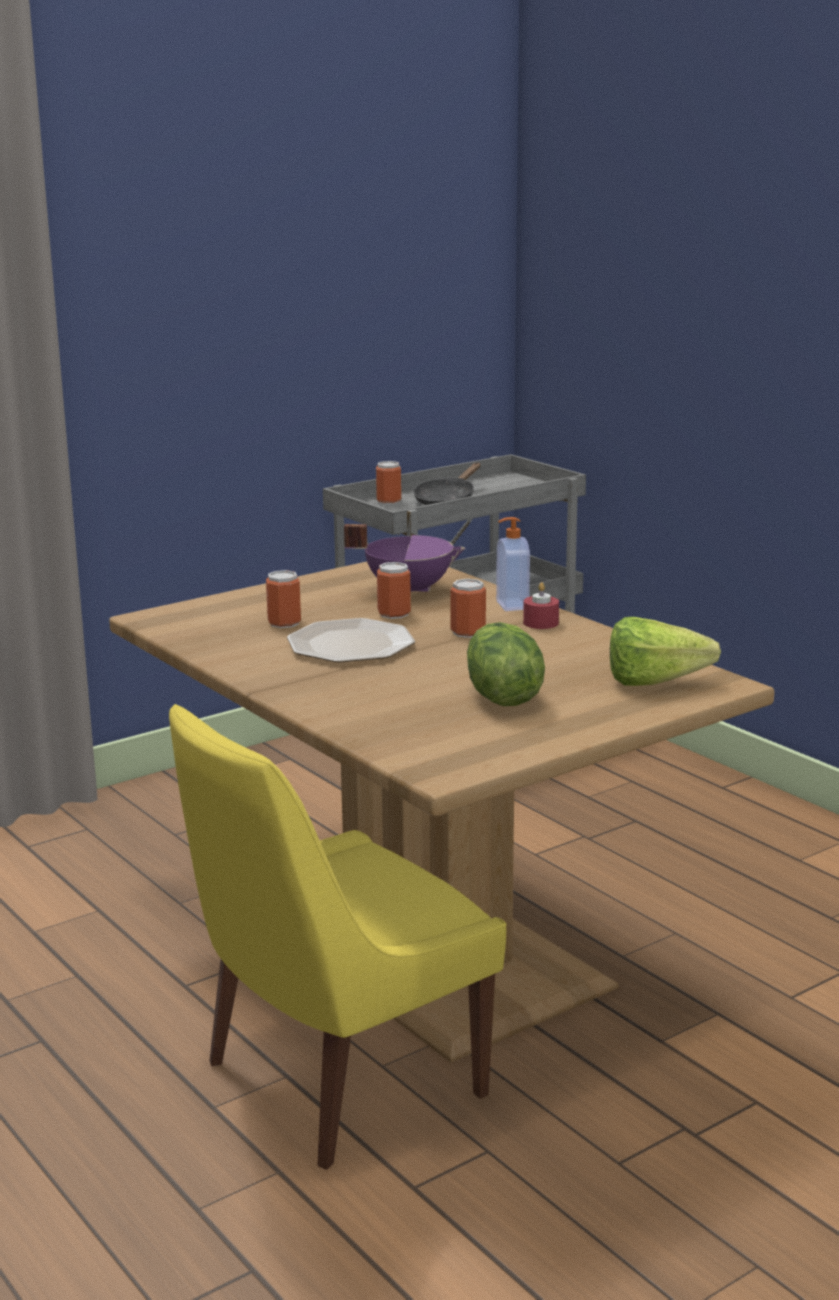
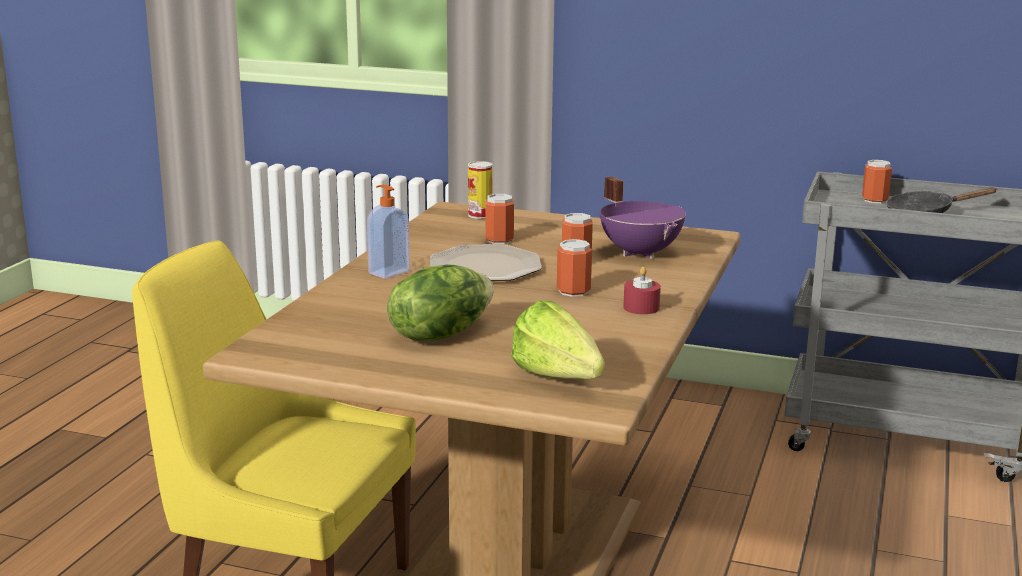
camera: 55 degrees right, 0 degrees up
soap dispenser [496,517,530,611] -> soap dispenser moved to [367,185,410,279]
none -> can [468,161,493,219]

